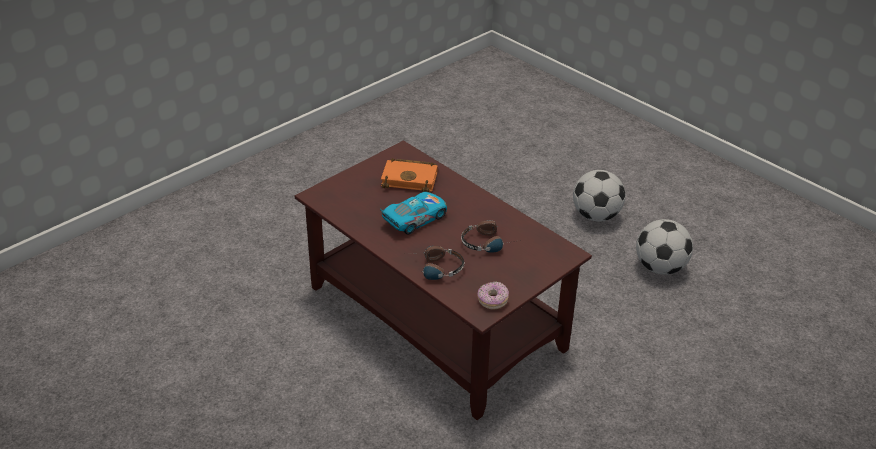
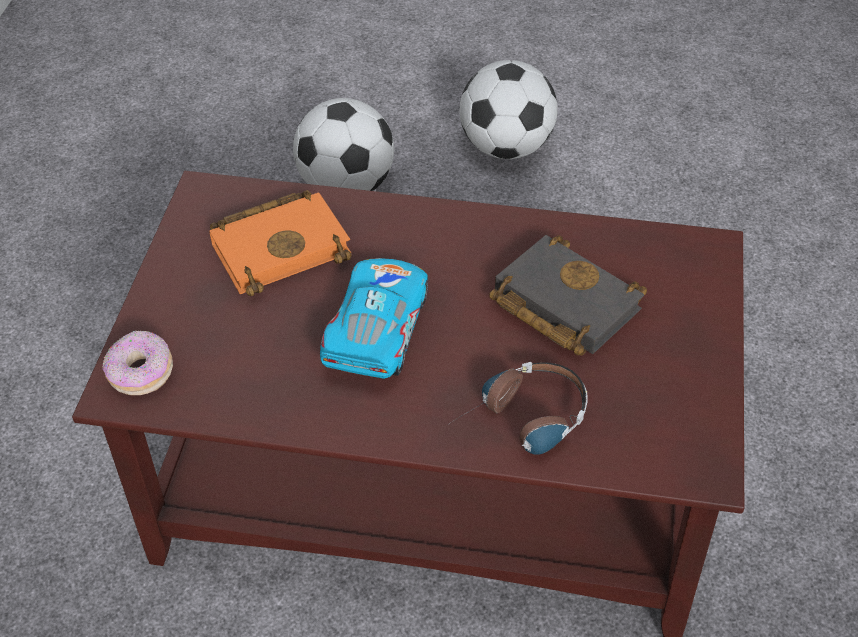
camera: 35 degrees left, 10 degrees up
headphones [461,220,515,253] -> black book [489,235,647,355]
donut [477,282,509,310] -> donut moved to [103,330,173,395]
football [636,219,693,275] -> football moved to [293,98,394,191]

